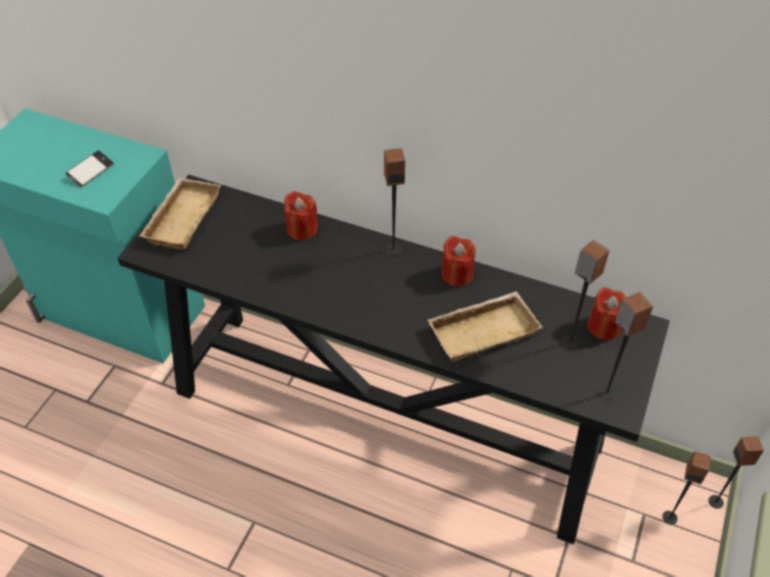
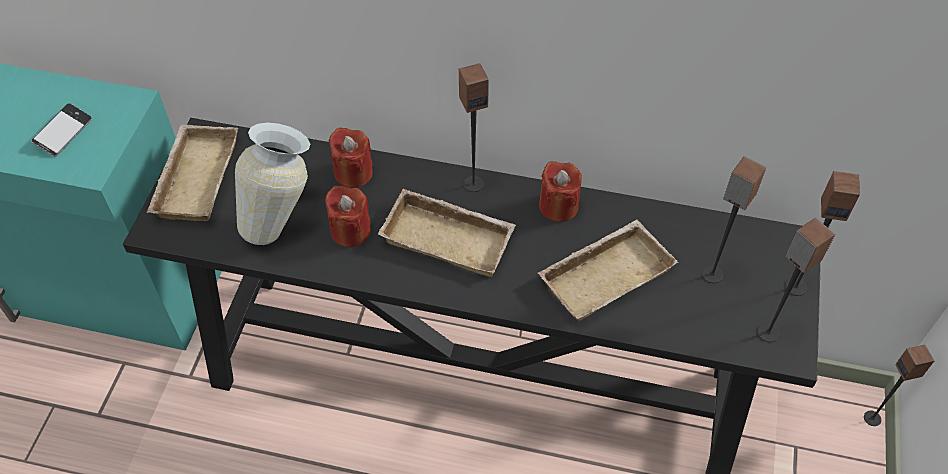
camera: 10 degrees left, 5 degrees up
red candle [588,287,626,340] -> red candle moved to [325,185,371,247]
speaker [662,451,711,525] -> speaker moved to [785,171,860,296]
none -> vase [235,123,310,245]
none -> beige tray [378,188,516,277]

